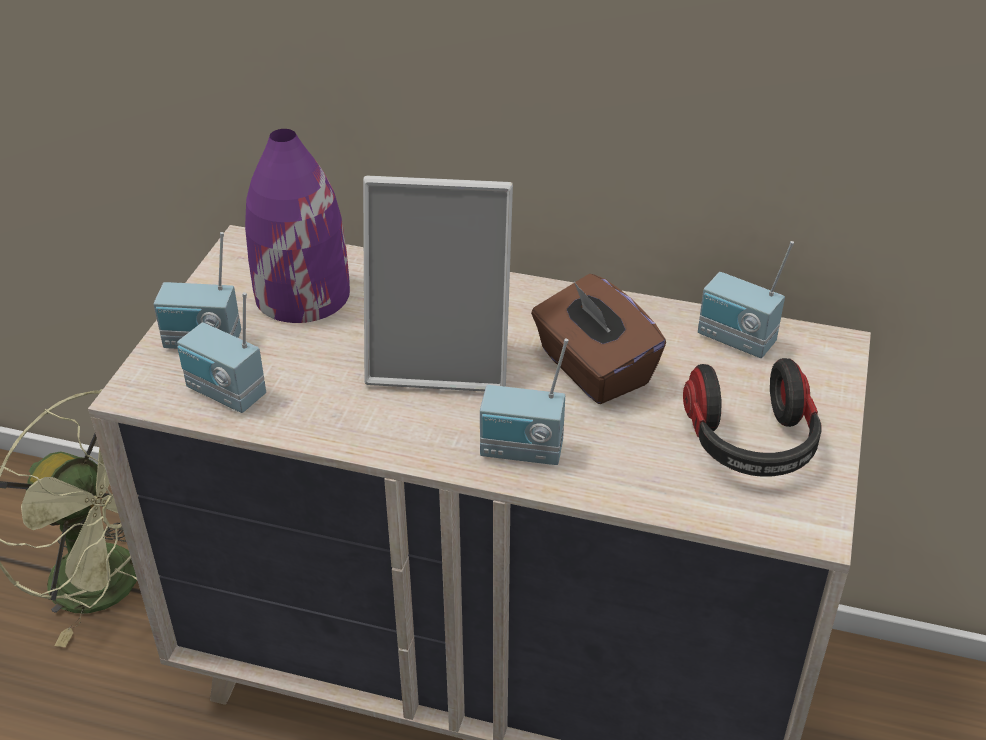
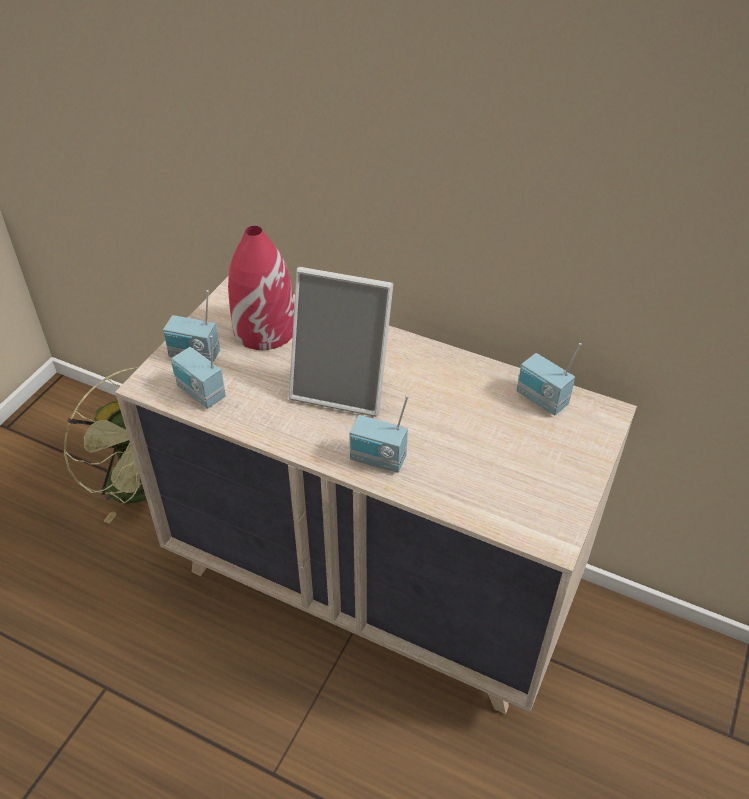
camera: 10 degrees right, 5 degrees up
purple vase [245,129,350,323] -> red vase [228,226,294,350]
brown tissue box [531,274,666,404] -> none
headphones [683,358,822,477] -> none

